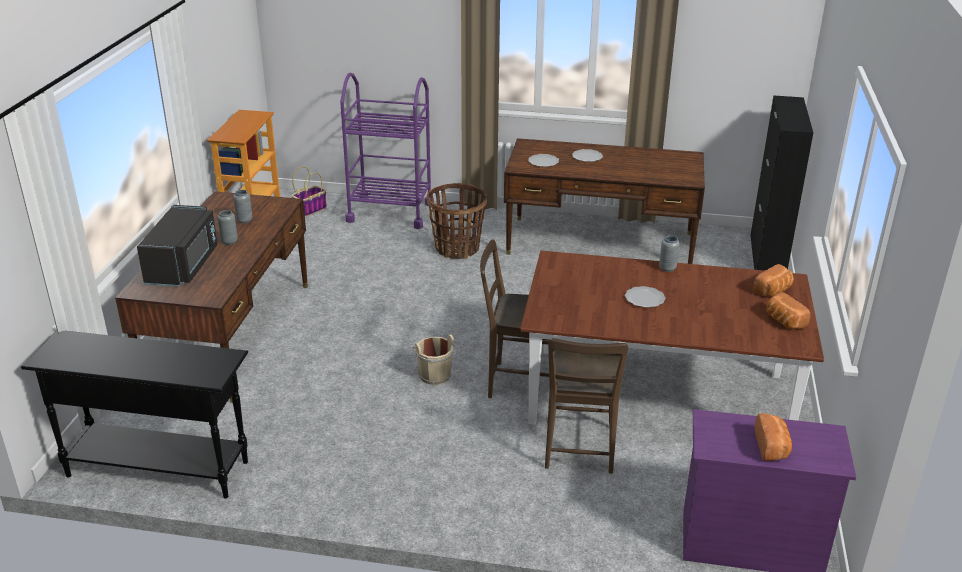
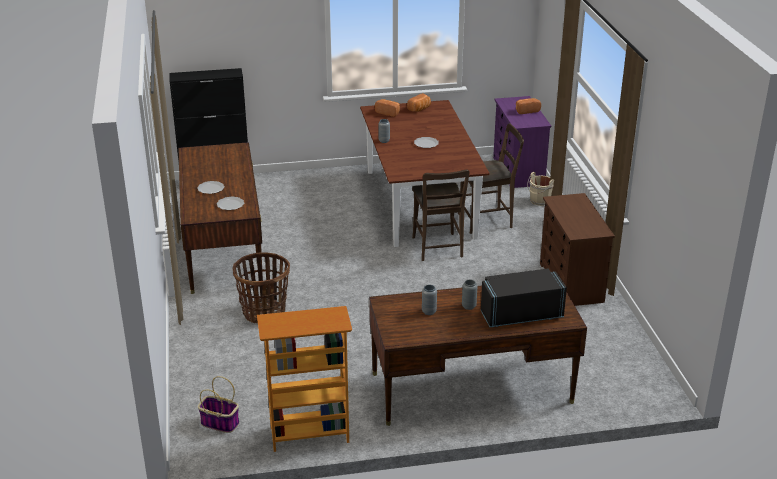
camera: 110 degrees left, 0 degrees up
black console table [21,331,248,499] -> none
purple cart [340,73,434,229] -> none
beige bucket [413,334,454,385] -> beige bucket moved to [527,172,554,206]
none -> brown dresser [540,193,615,306]

